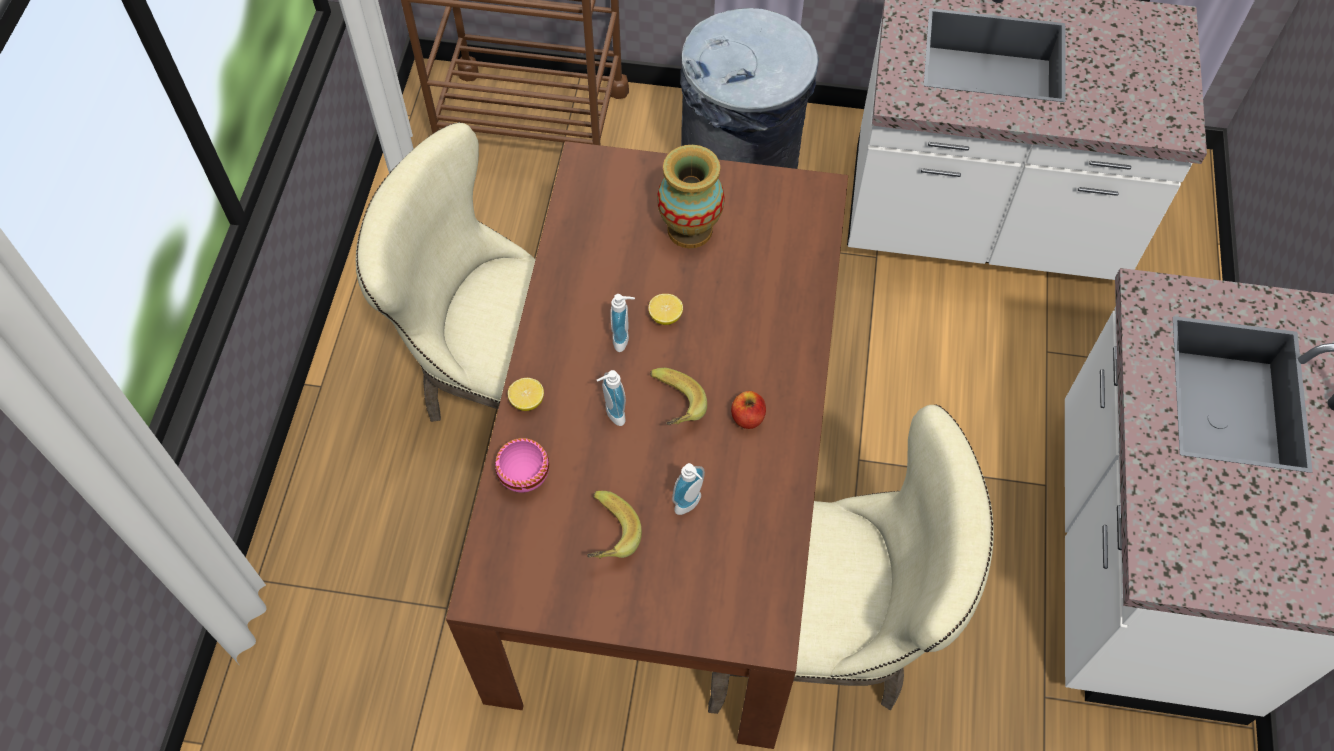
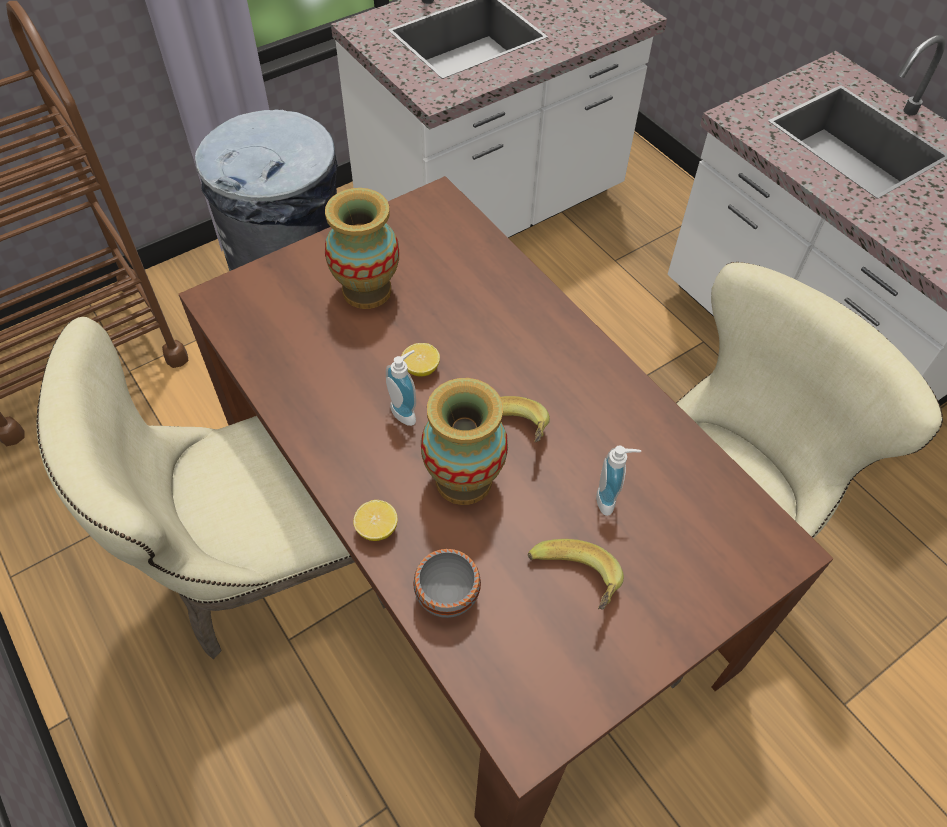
camera: 45 degrees left, 5 degrees down
pink bowl [495,438,549,492] -> grey bowl [413,549,481,618]
soap dispenser [597,370,626,426] -> vase [421,378,508,505]
apple [731,391,766,429] -> none

